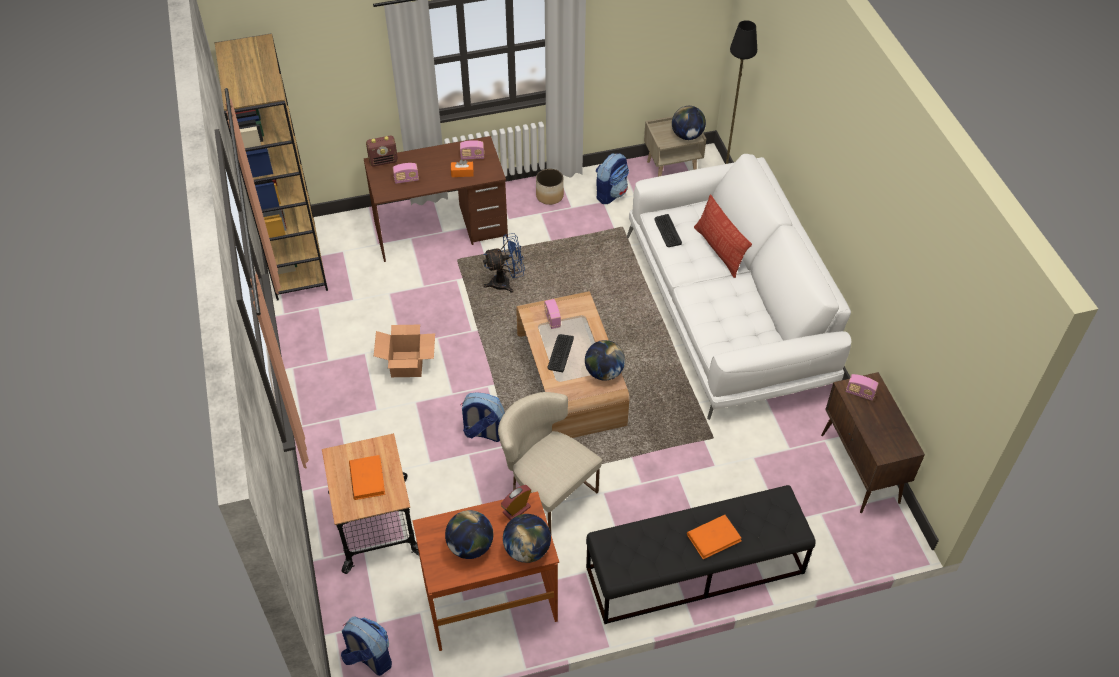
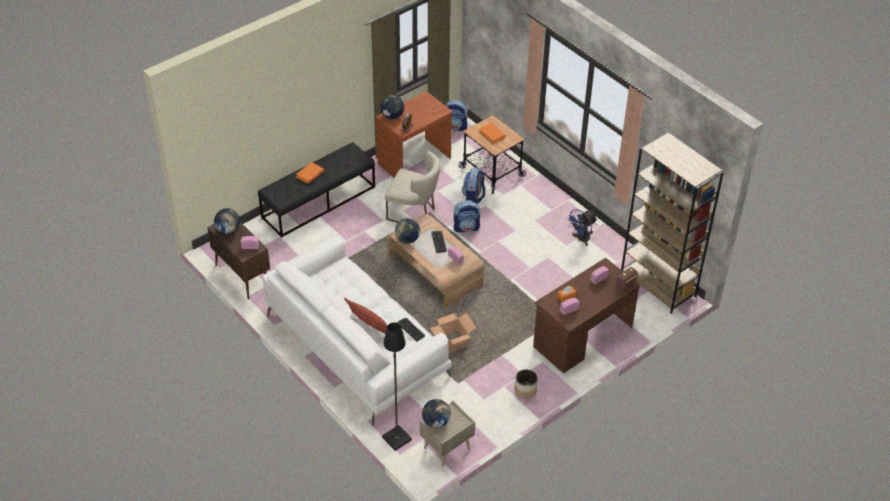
camera: 155 degrees right, 5 degrees down
cardboard box [374,325,435,377] -> cardboard box moved to [430,313,476,353]
globe [445,510,493,559] -> globe moved to [214,208,240,234]
blue fan [483,233,525,293] -> blue fan moved to [566,209,597,246]
backpack [596,153,629,204] -> backpack moved to [462,168,485,204]

